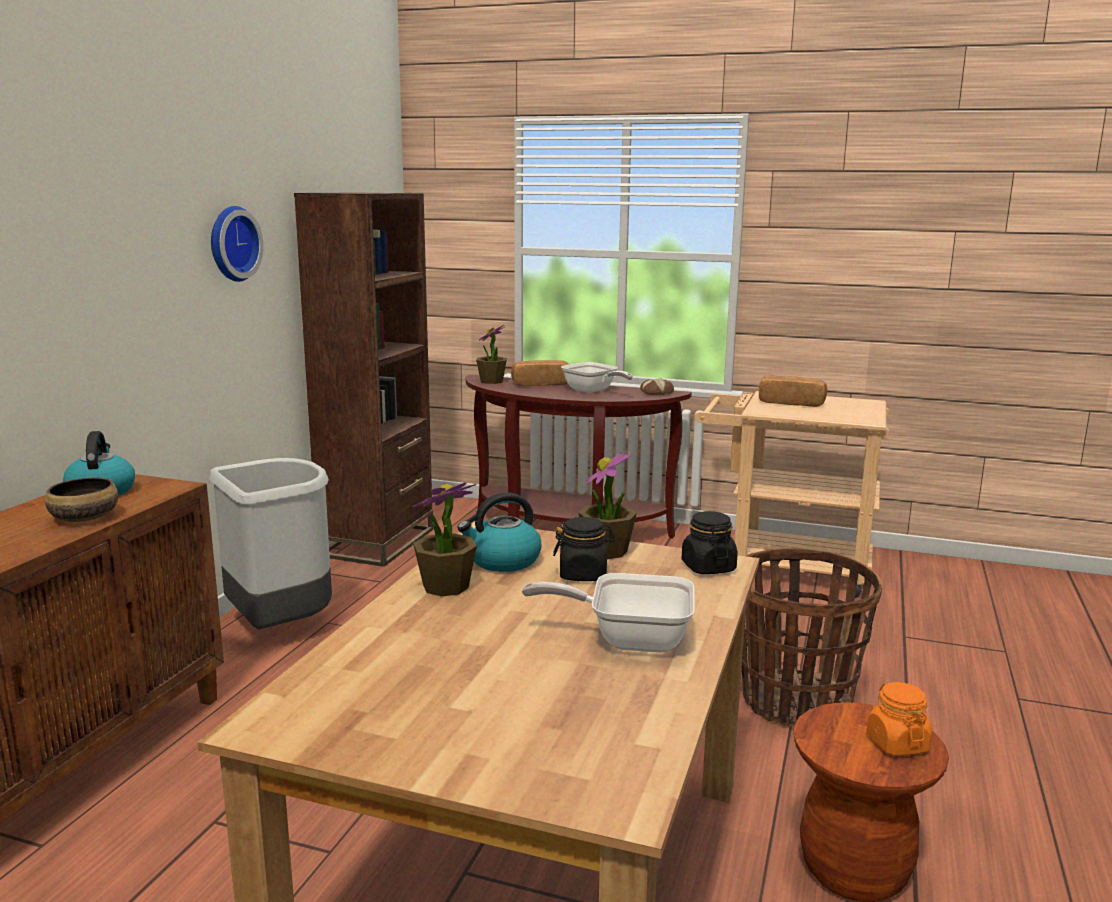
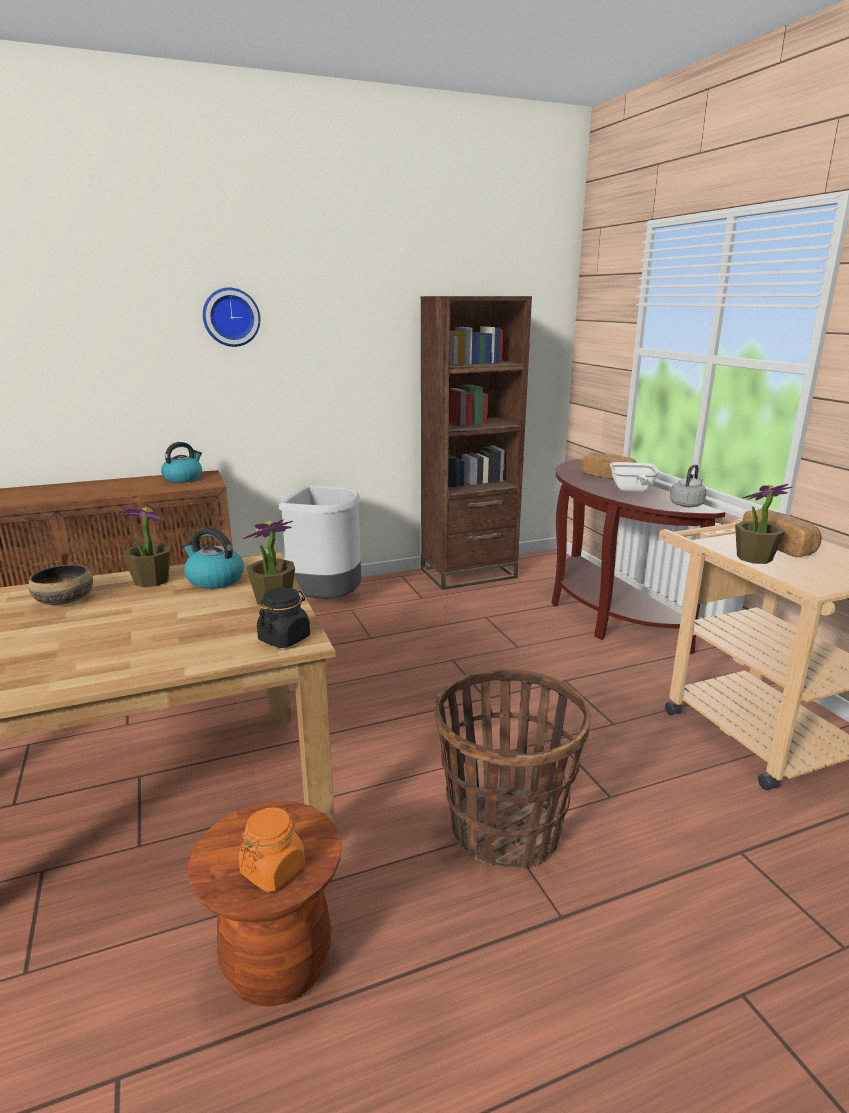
camera: 50 degrees right, 5 degrees up
bowl [45,478,118,522] -> bowl moved to [29,564,93,605]
wall clock [211,206,264,282] -> wall clock moved to [203,288,260,347]
potted plant [476,325,507,384] -> potted plant moved to [735,484,793,564]
frying pan [522,573,695,652] -> none
black jar [553,517,615,581] -> none
bread [640,378,674,395] -> grey kettle [670,464,707,507]

